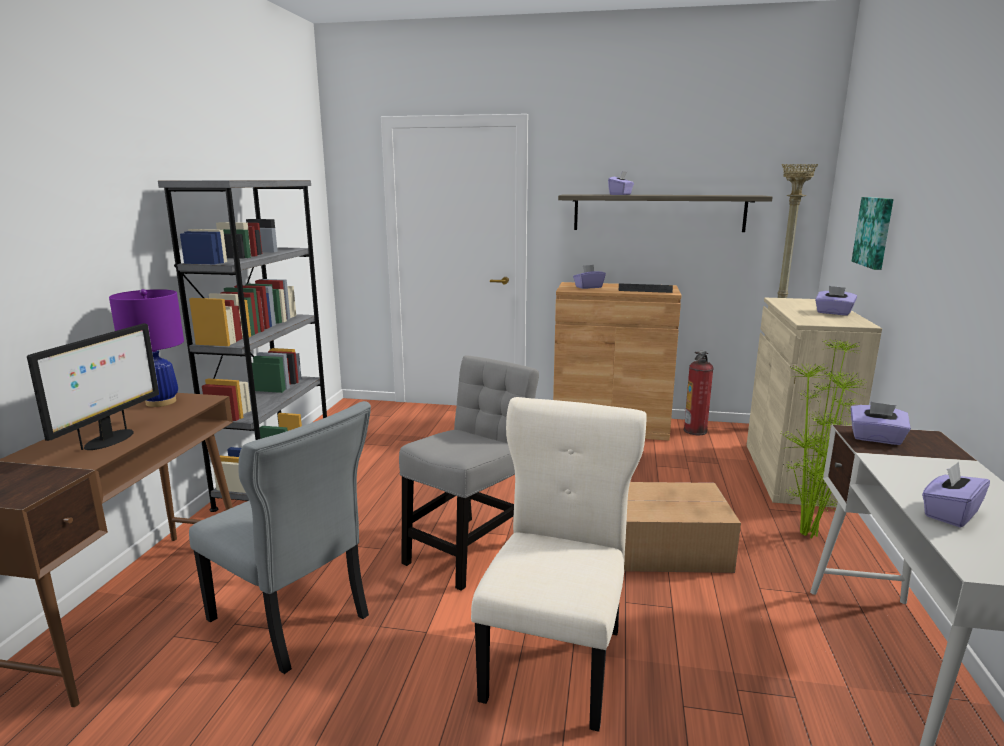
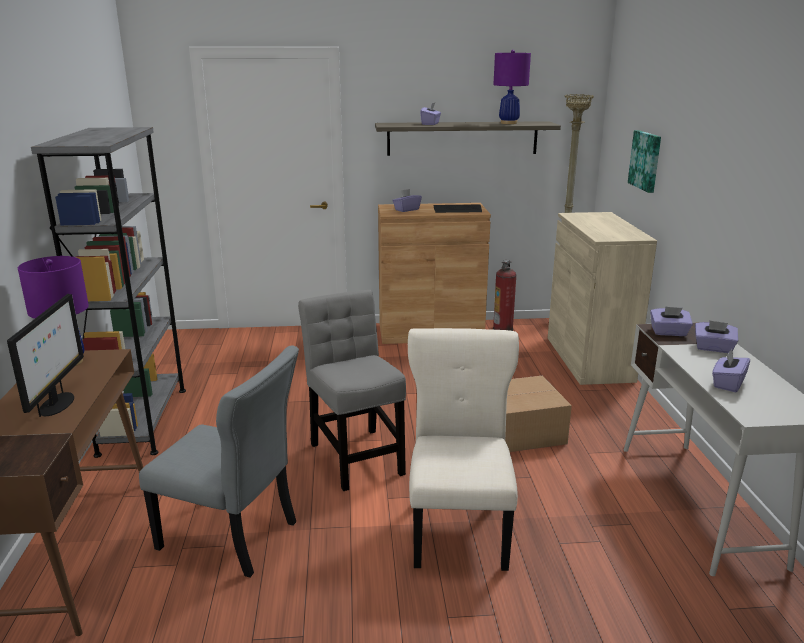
camera: 15 degrees left, 5 degrees up
grey chair [399,355,539,591] -> grey chair turned 45 degrees counterclockwise [298,290,406,491]
potted plant [782,339,865,538] -> none
purple tissue box [815,286,857,316] -> purple tissue box moved to [695,320,738,353]
none -> purple table lamp [493,50,531,124]

